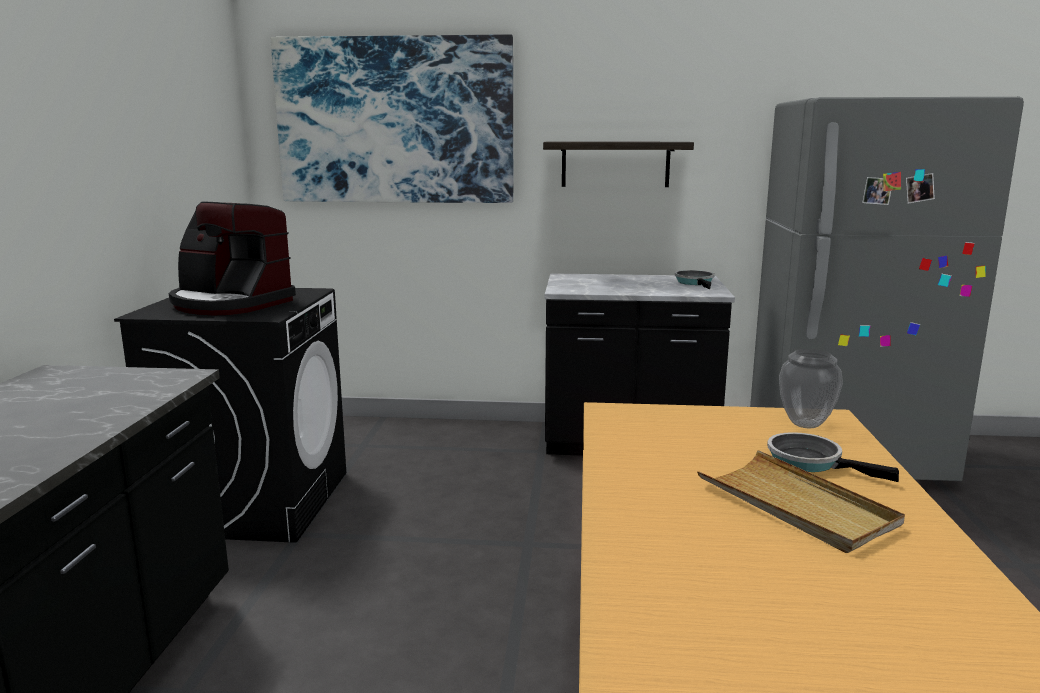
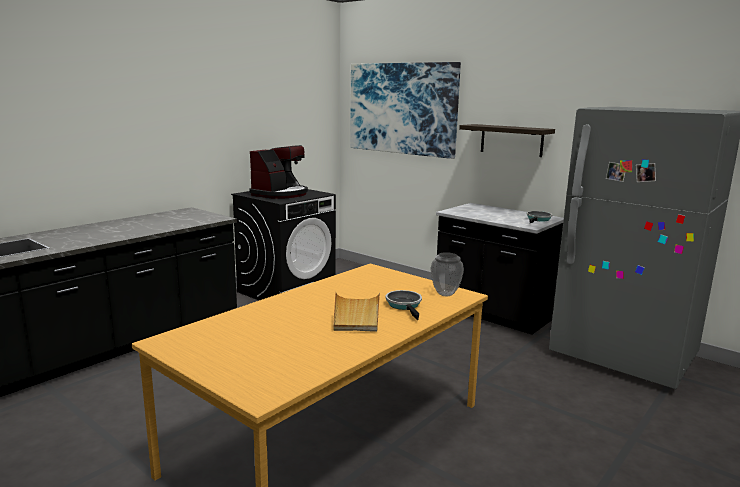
camera: 35 degrees right, 0 degrees up
coffee machine [169,202,296,315] -> coffee machine turned 120 degrees counterclockwise [249,145,308,199]

